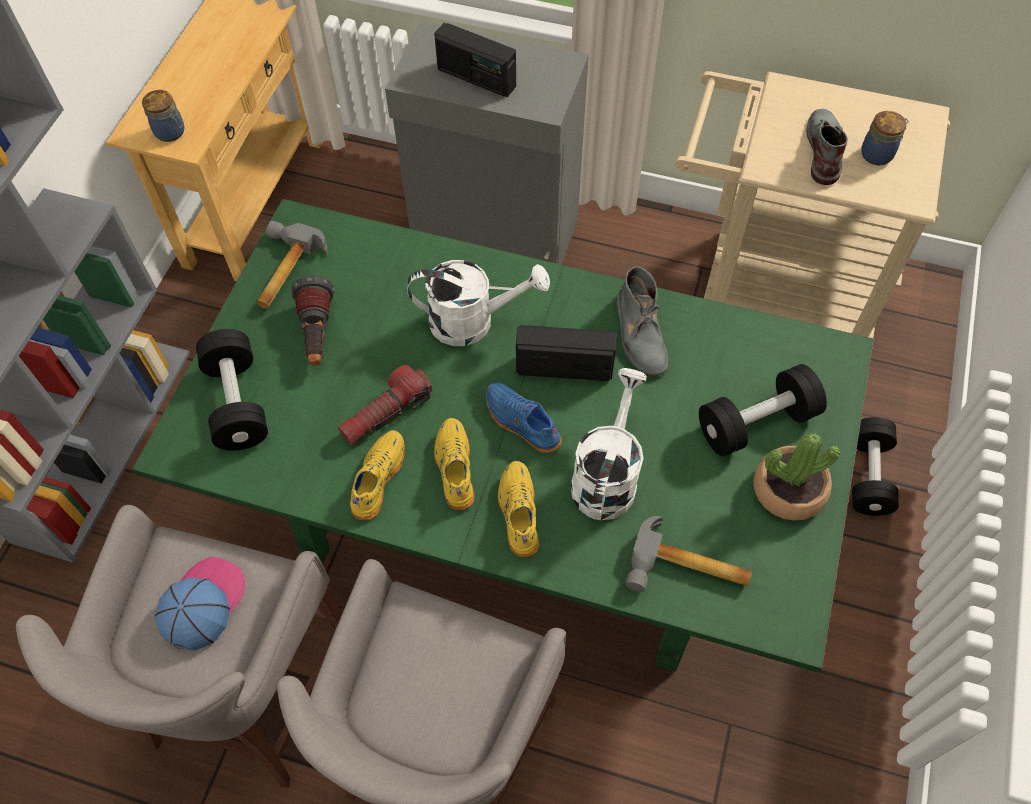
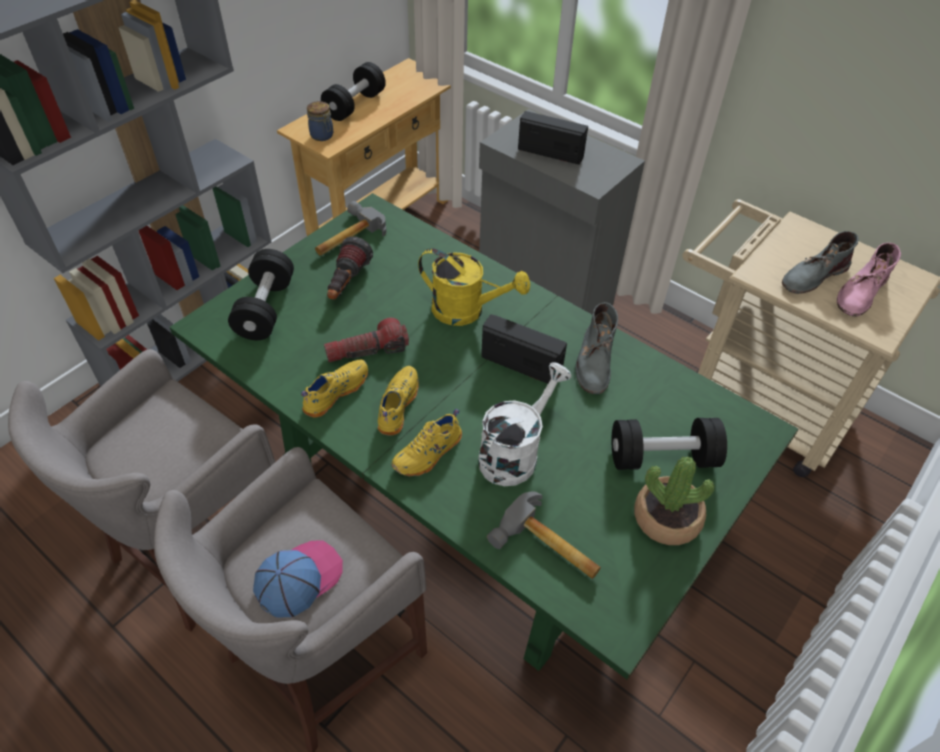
camera: 20 degrees right, 10 degrees down
cap [155,556,245,650] -> cap moved to [253,540,343,618]
white watering can [407,260,550,346] -> yellow watering can [418,248,530,326]
radio [434,23,516,97] -> radio turned 150 degrees clockwise [518,111,588,165]
blue shoe [486,383,562,453] -> none
yellow shoe [498,461,539,557] -> yellow shoe turned 150 degrees counterclockwise [391,409,462,476]
grey boot [807,109,848,185] -> grey boot turned 150 degrees counterclockwise [782,231,859,294]
black dumbbell [852,417,899,516] -> black dumbbell moved to [321,62,386,121]
jar [861,111,909,165] -> pink boot [837,243,901,316]

